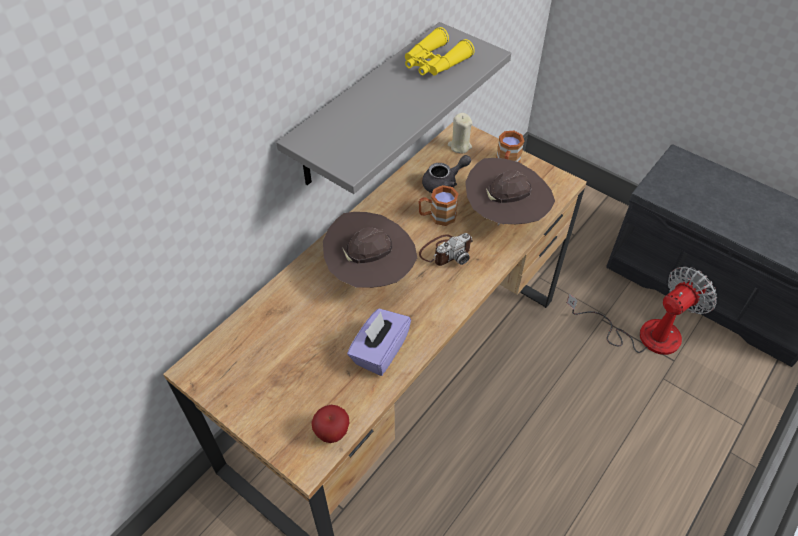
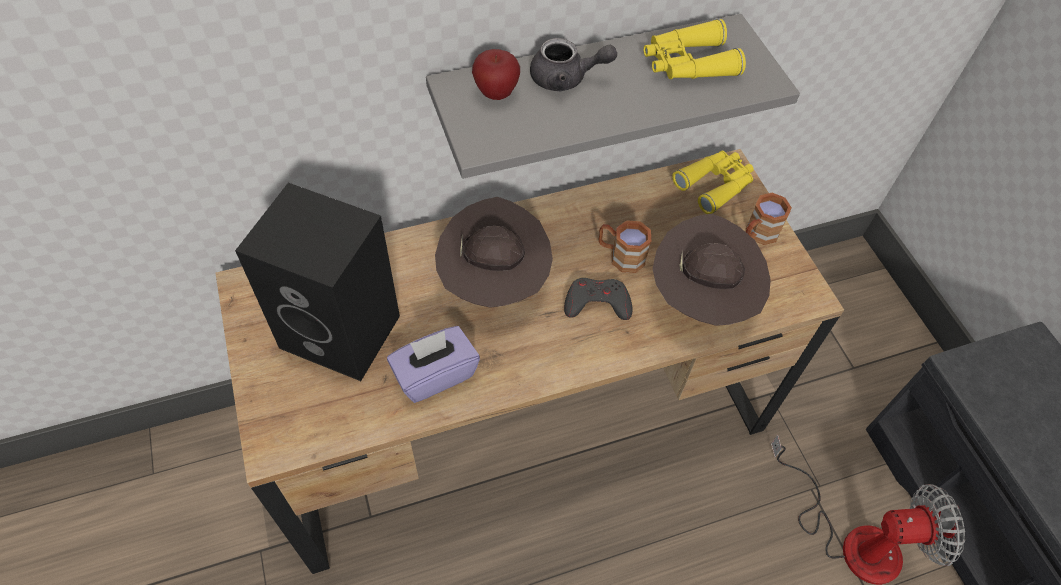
camera: 30 degrees right, 5 degrees up
apple [311,405,350,443] -> apple moved to [472,49,520,100]
camera [419,233,473,266] -> grey game controller [564,278,632,320]
grey teapot [422,155,471,193] -> grey teapot moved to [530,38,617,91]
beige candle [448,113,472,154] -> yellow binoculars [672,151,754,214]
none -> black speaker [235,183,400,381]

